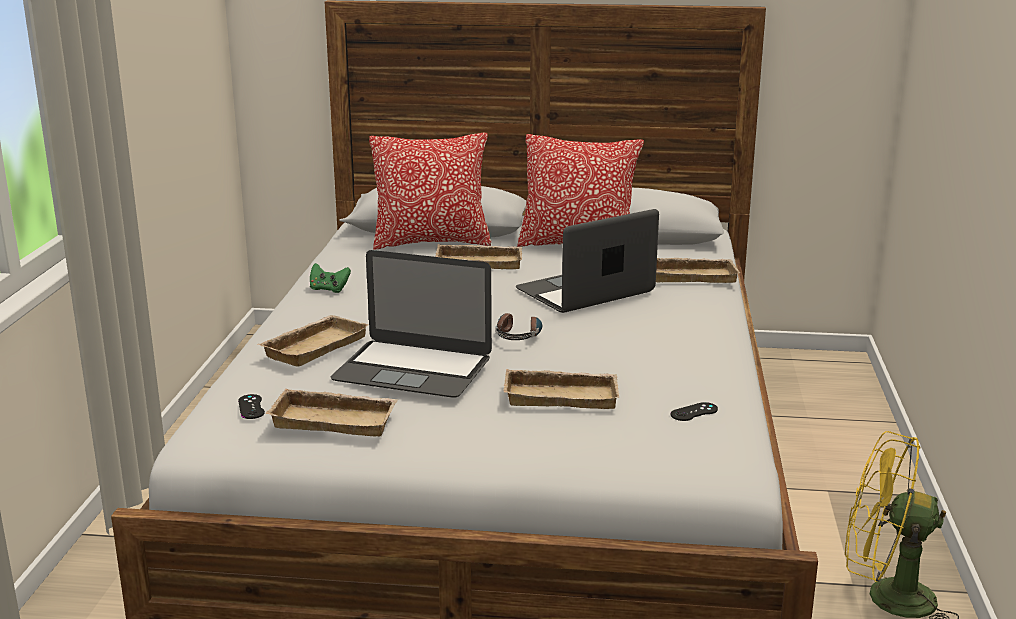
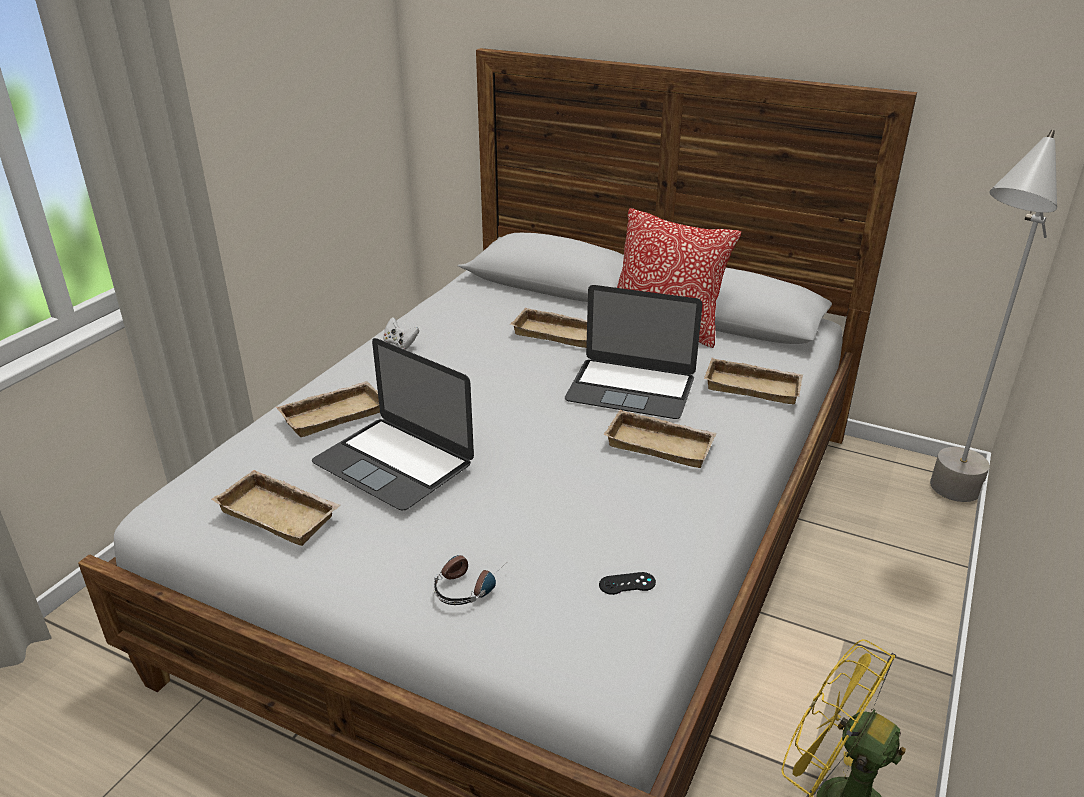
camera: 20 degrees right, 10 degrees up
black game controller [238,394,265,419] -> none
green game controller [310,263,351,293] -> white game controller [383,317,419,350]
pillow [369,133,491,250] -> none
headphones [495,313,542,340] -> headphones moved to [433,555,504,605]
beige tray [503,369,619,409] -> beige tray moved to [603,410,717,468]
laptop [516,209,659,313] -> laptop turned 150 degrees counterclockwise [565,285,703,419]
none -> grey floor lamp [930,130,1057,502]

